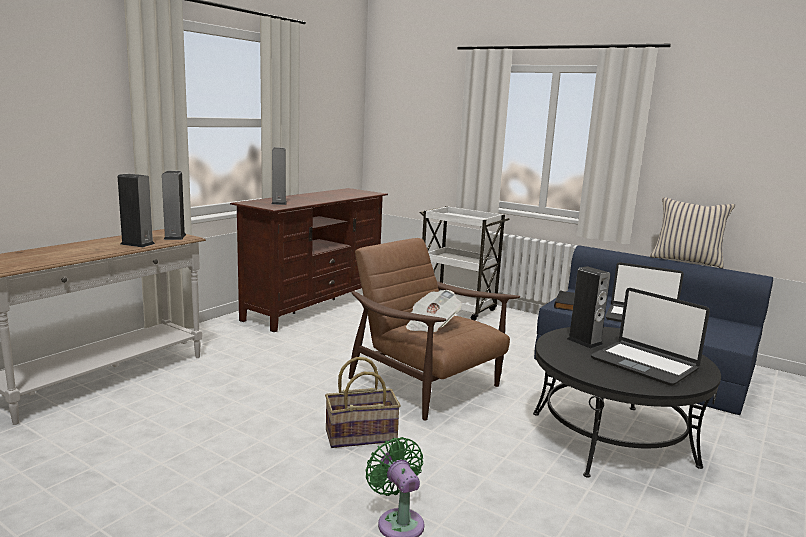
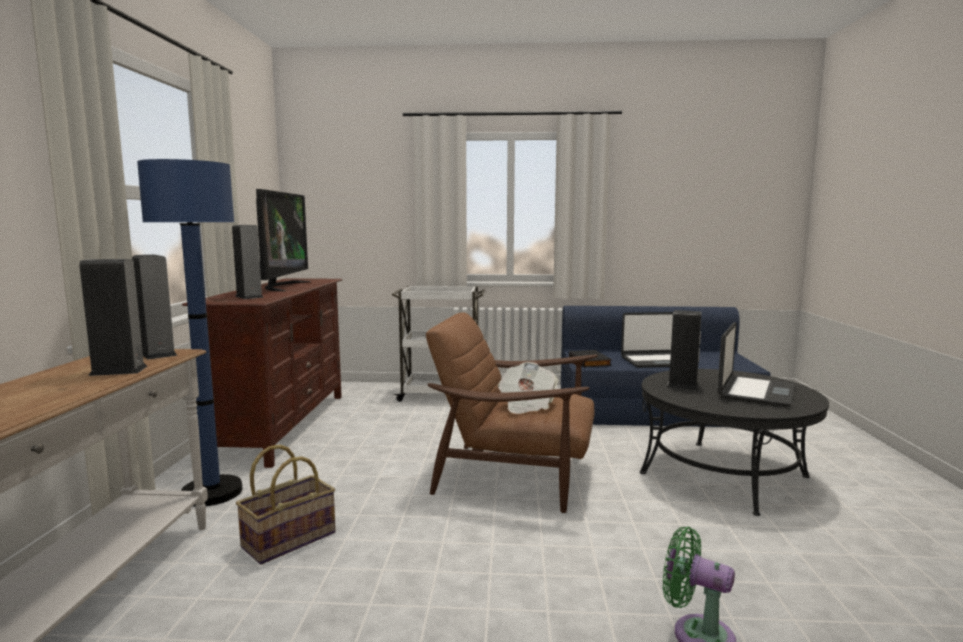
camera: 30 degrees left, 5 degrees down
basket [325,357,401,448] -> basket moved to [236,445,336,564]
laptop [591,288,710,386] -> laptop turned 75 degrees counterclockwise [717,322,795,407]
beige pillow [650,197,735,268] -> none
none -> blue floor lamp [137,159,243,507]
none -> television [256,189,311,291]

